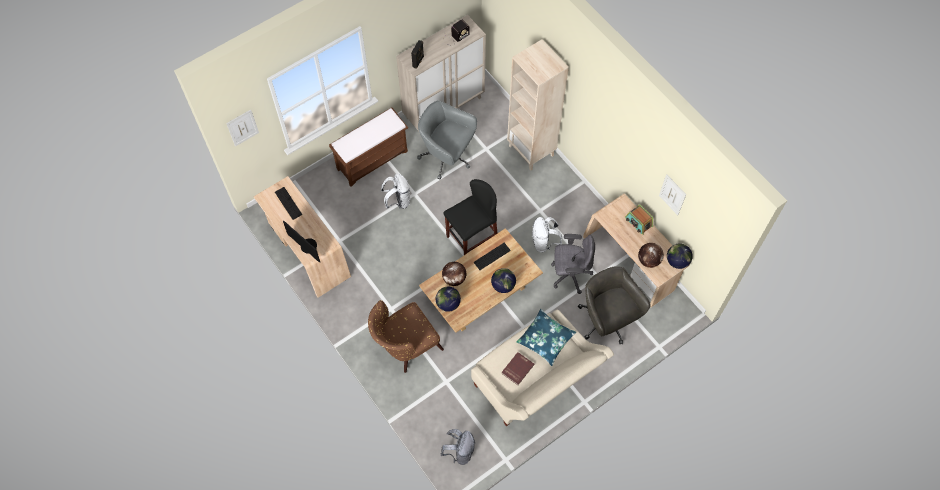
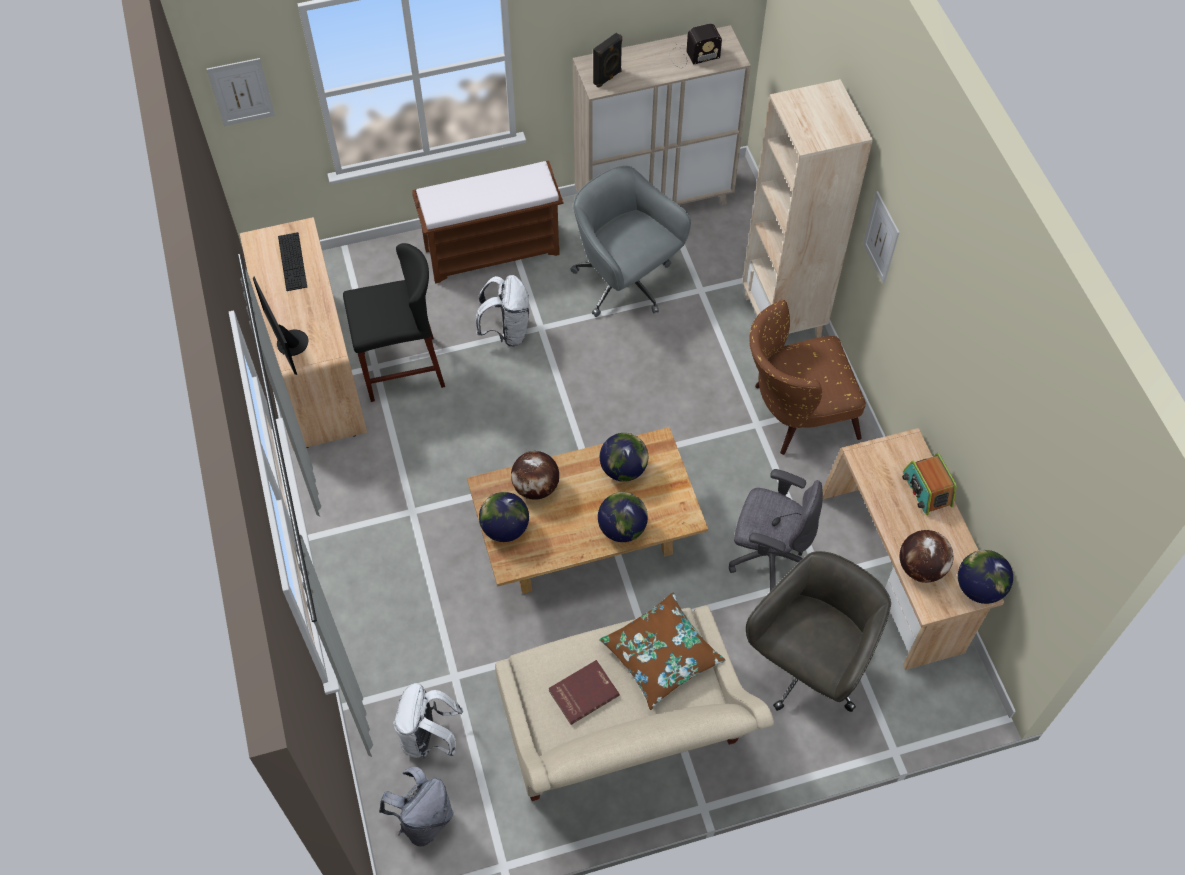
camera: 20 degrees right, 5 degrees down
brown armchair [368,300,444,373] -> brown armchair moved to [749,300,866,455]
black stool [443,179,497,255] -> black stool moved to [343,243,445,402]
keyboard [474,243,511,270] -> globe [600,433,648,482]
blue pillow [516,309,576,366] -> brown pillow [599,593,725,710]
white backpack [532,217,562,253] -> white backpack moved to [393,683,463,759]
grey office chair [578,266,651,344] -> grey office chair turned 45 degrees clockwise [746,551,891,712]
picture [659,174,686,215] -> picture moved to [863,191,900,284]

